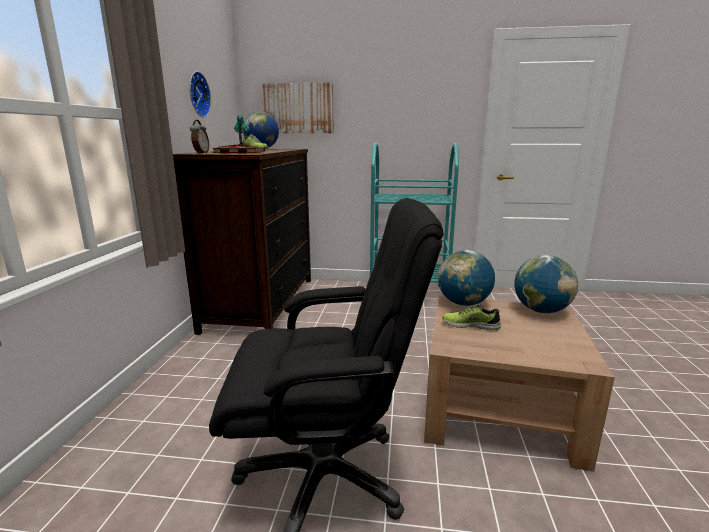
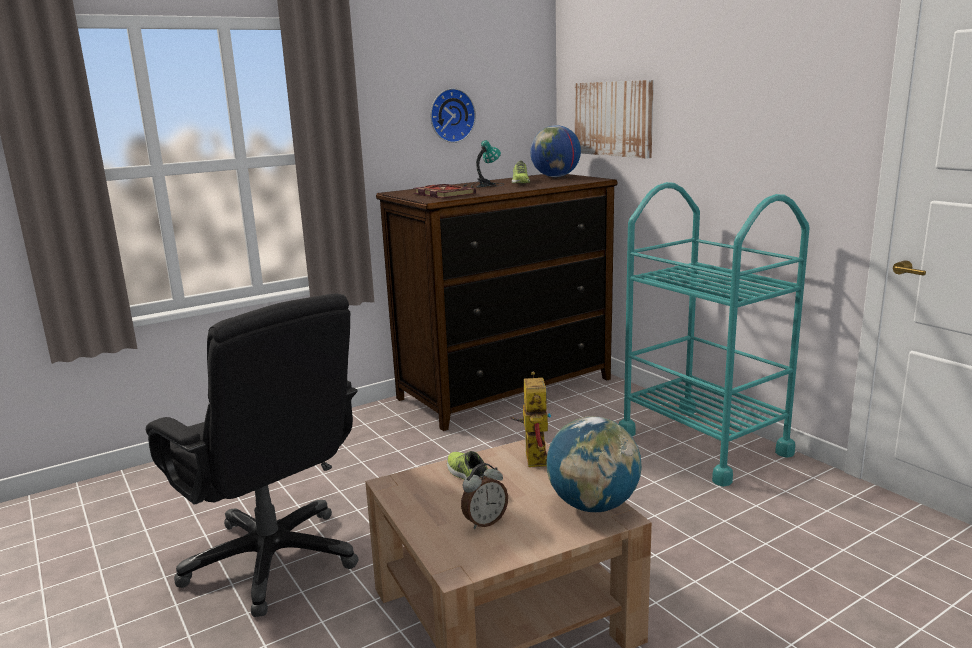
camera: 50 degrees right, 0 degrees up
alarm clock [190,120,209,154] -> alarm clock moved to [461,463,508,529]
globe [438,250,495,306] -> toy robot [511,372,551,467]

